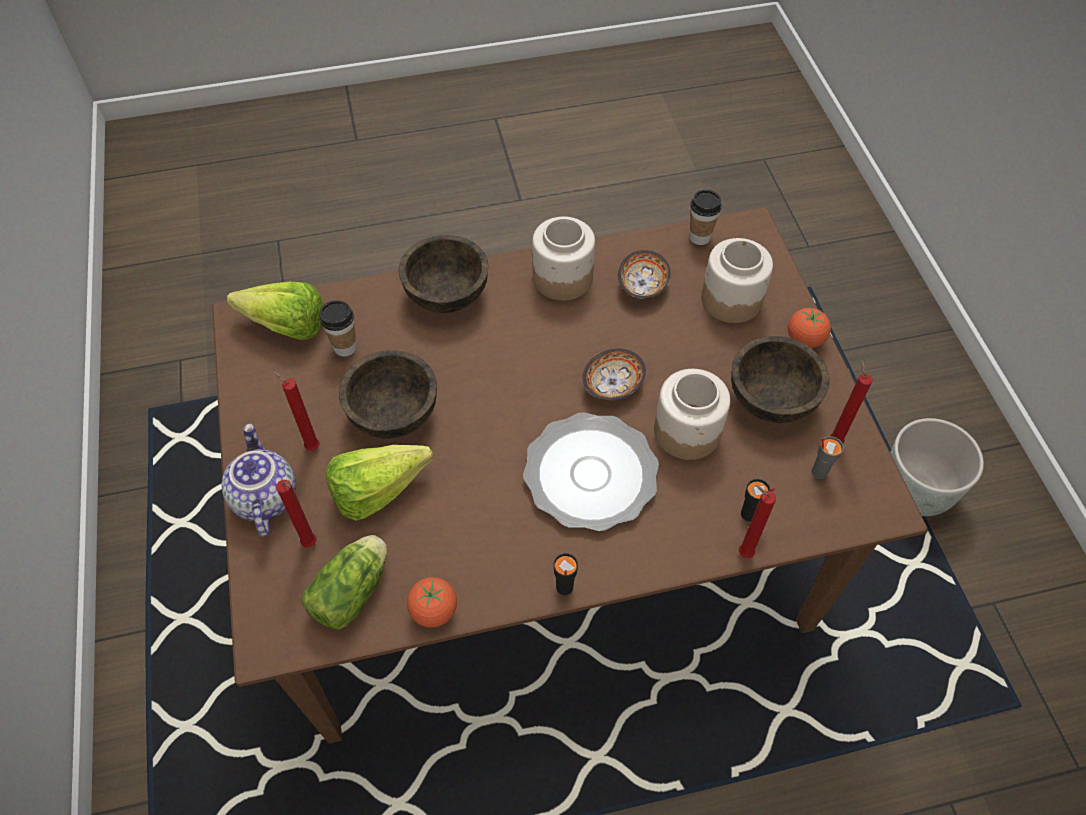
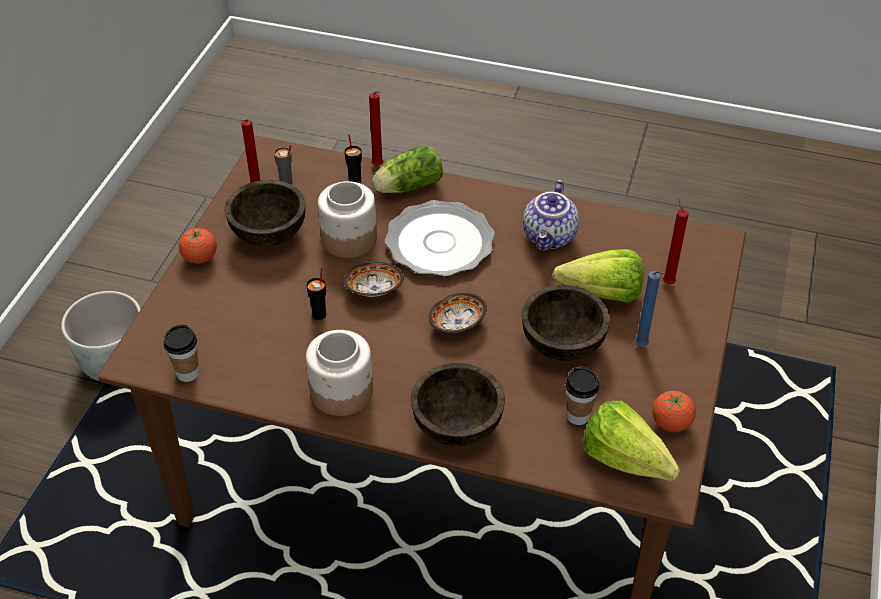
camera: 150 degrees left, 10 degrees down
teapot [222,423,296,537] -> teapot moved to [523,180,579,251]
red candle [273,371,320,451] -> blue candle [635,271,665,347]
lettuce [301,535,387,630] -> lettuce moved to [372,146,443,193]
tomato [407,577,457,627] -> tomato moved to [652,391,696,432]
black cup [554,553,578,595] -> black cup moved to [306,267,326,320]
bowl [618,250,671,299] -> bowl moved to [429,293,487,333]
jar [701,238,773,323] -> none

